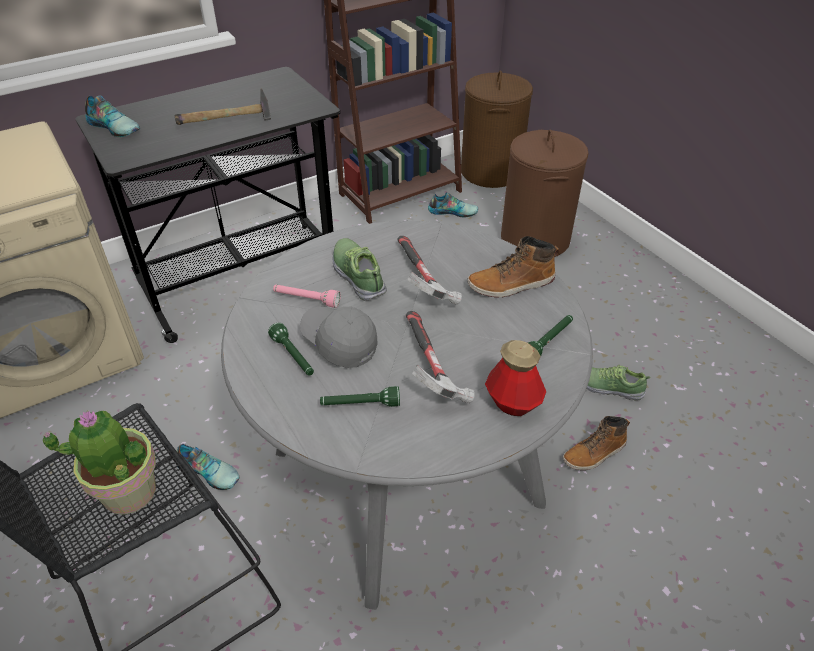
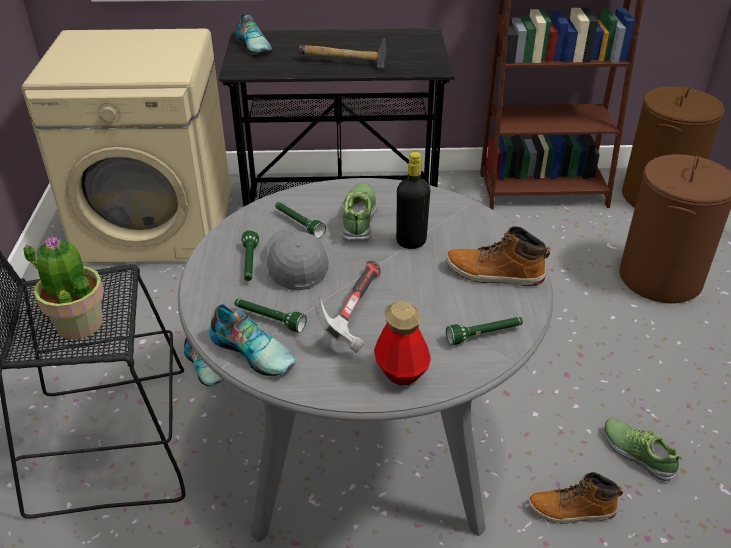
camera: 30 degrees right, 5 degrees down
pink flashlight [273,285,341,308] -> green flashlight [275,202,326,238]
hammer [397,236,462,305] -> black bottle [396,152,430,249]
shoe [428,192,478,218] -> shoe moved to [209,304,295,376]

